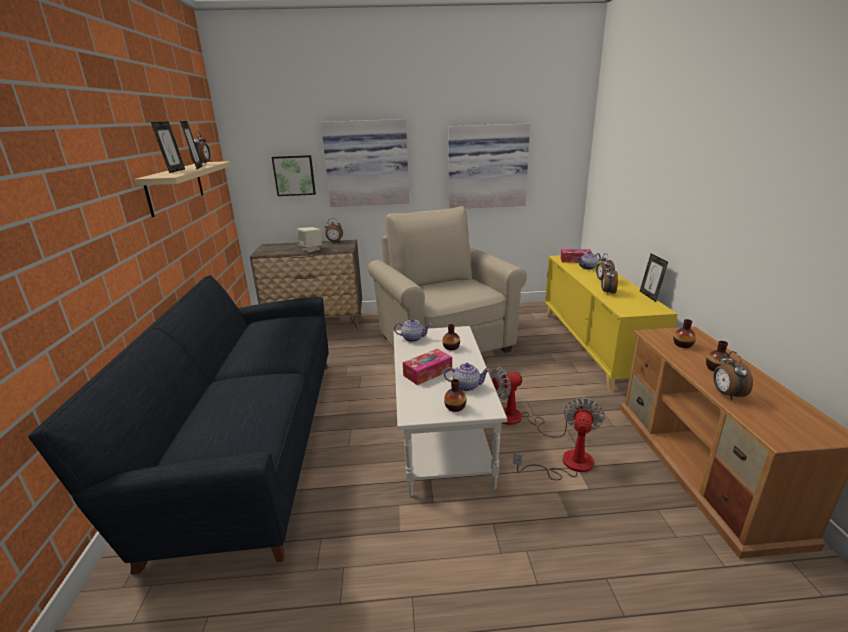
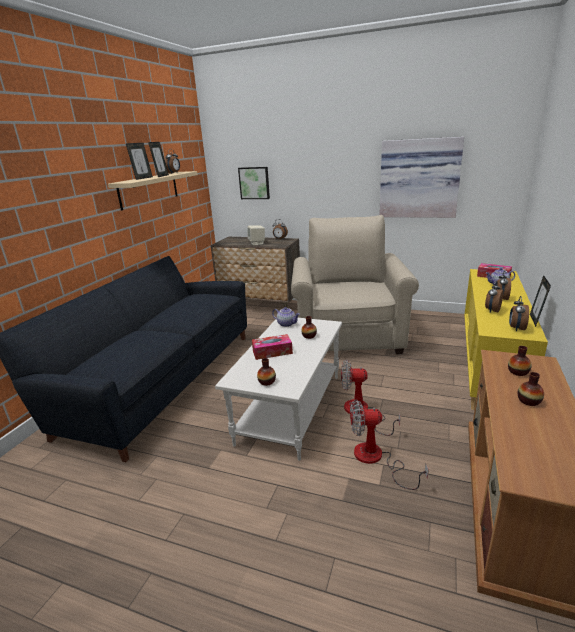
camera: 25 degrees right, 0 degrees up
picture [321,119,409,207] -> none
teapot [444,363,490,391] -> none
fan [513,397,605,480] -> fan turned 135 degrees counterclockwise [350,400,429,490]
alarm clock [713,351,753,400] -> alarm clock moved to [509,296,529,331]

